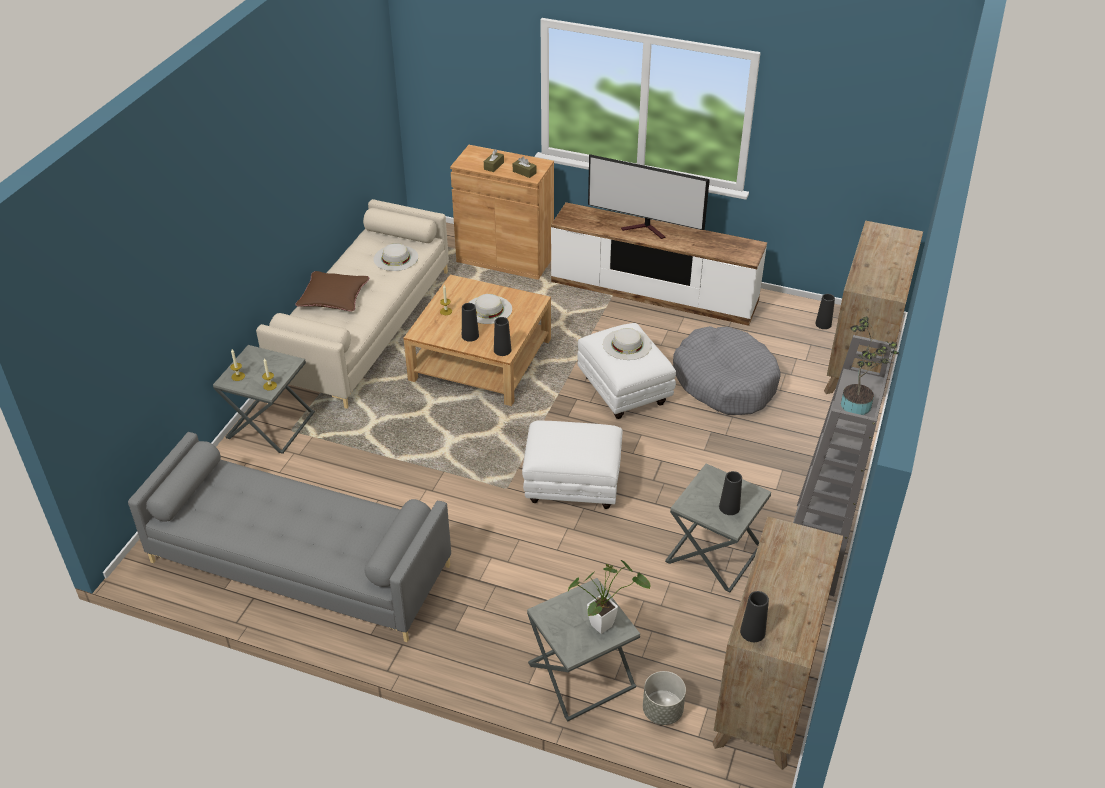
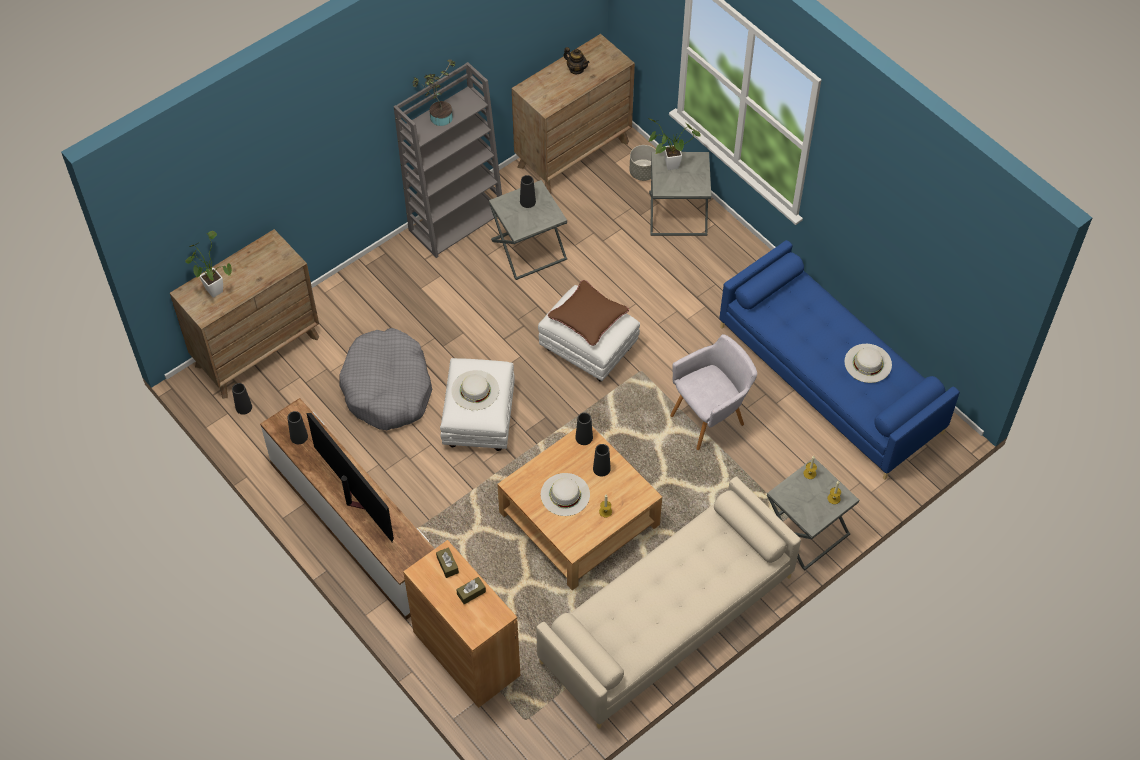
camera: 150 degrees left, 15 degrees up
grey sofa [128,432,451,642] -> blue sofa [719,240,960,480]
brown pillow [295,271,369,312] -> brown pillow moved to [548,280,629,346]
white hat [373,243,418,271] -> white hat moved to [844,344,892,383]
black vase [740,591,769,642] -> black vase moved to [287,411,308,444]
none -> potted plant [185,231,232,298]
none -> teapot [563,47,589,74]
none -> grey armchair [670,334,757,450]

